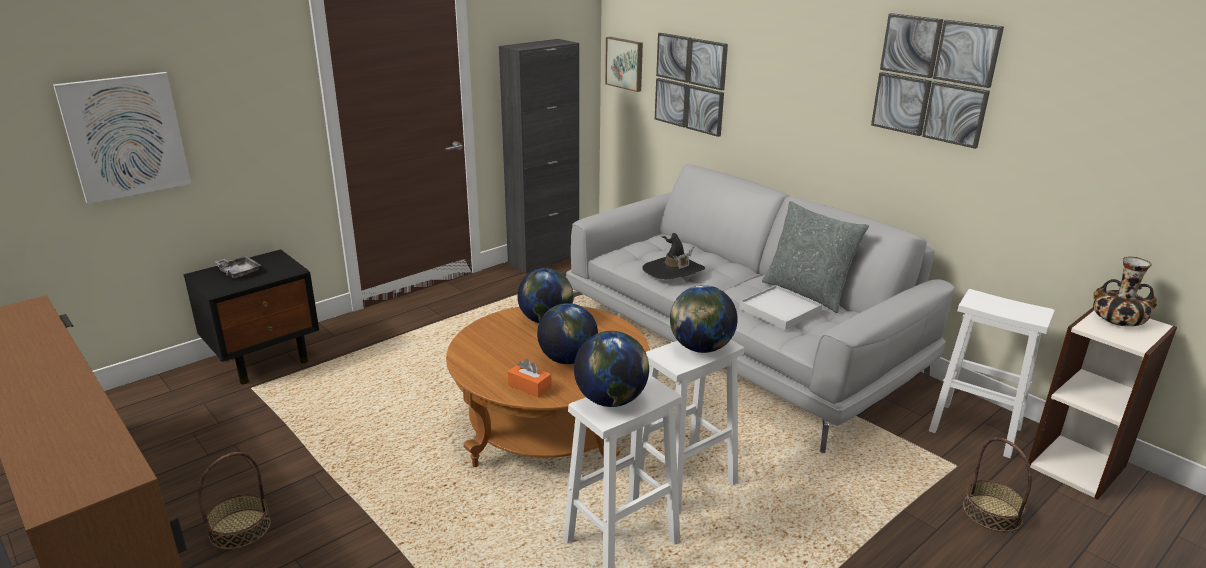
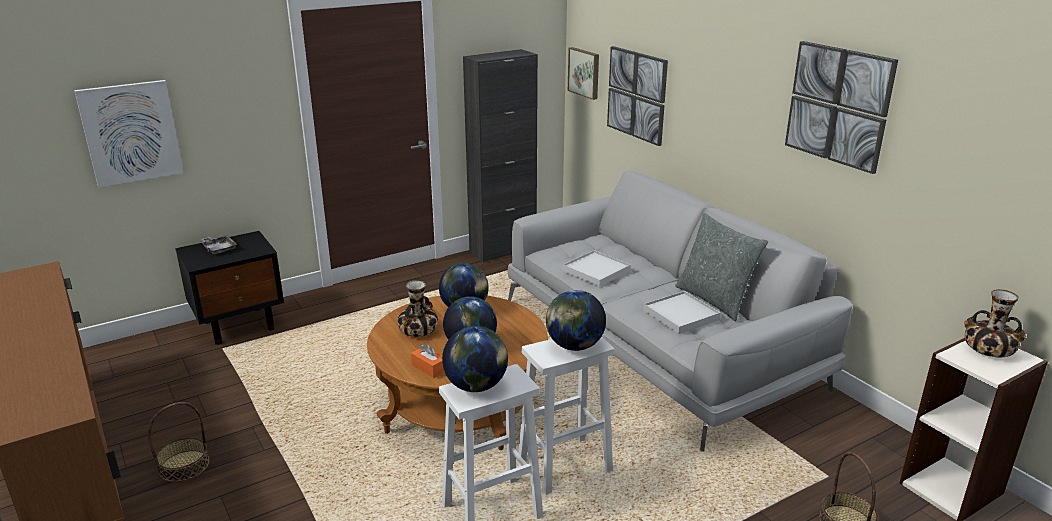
camera: 10 degrees right, 0 degrees up
black hat [643,233,705,280] -> white tray [563,250,631,287]
white stool [929,289,1055,458] -> none
none -> vase [398,280,438,337]

